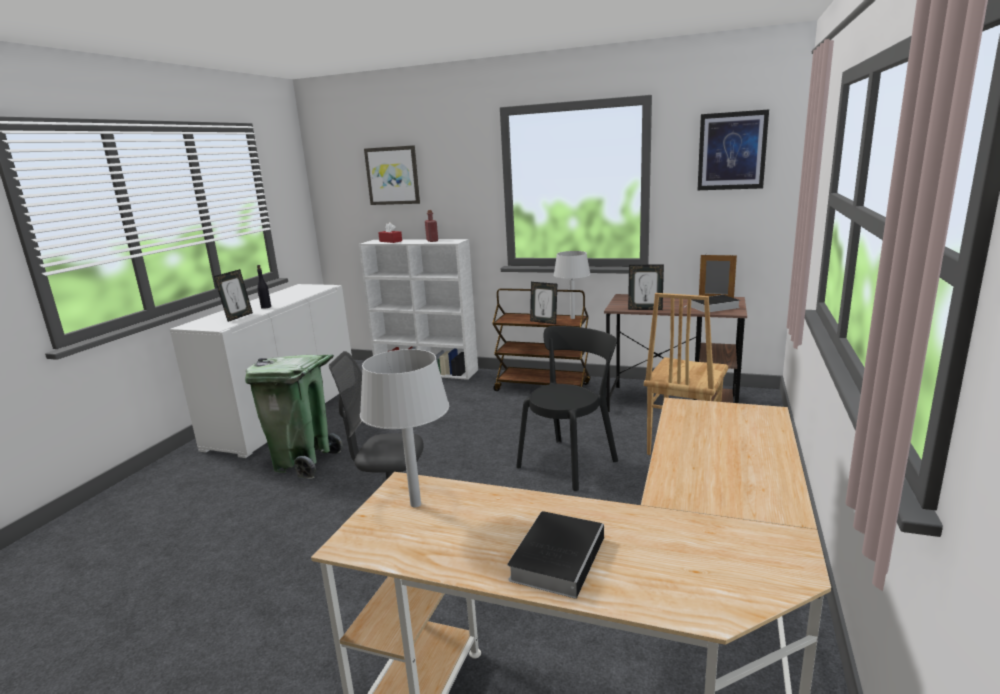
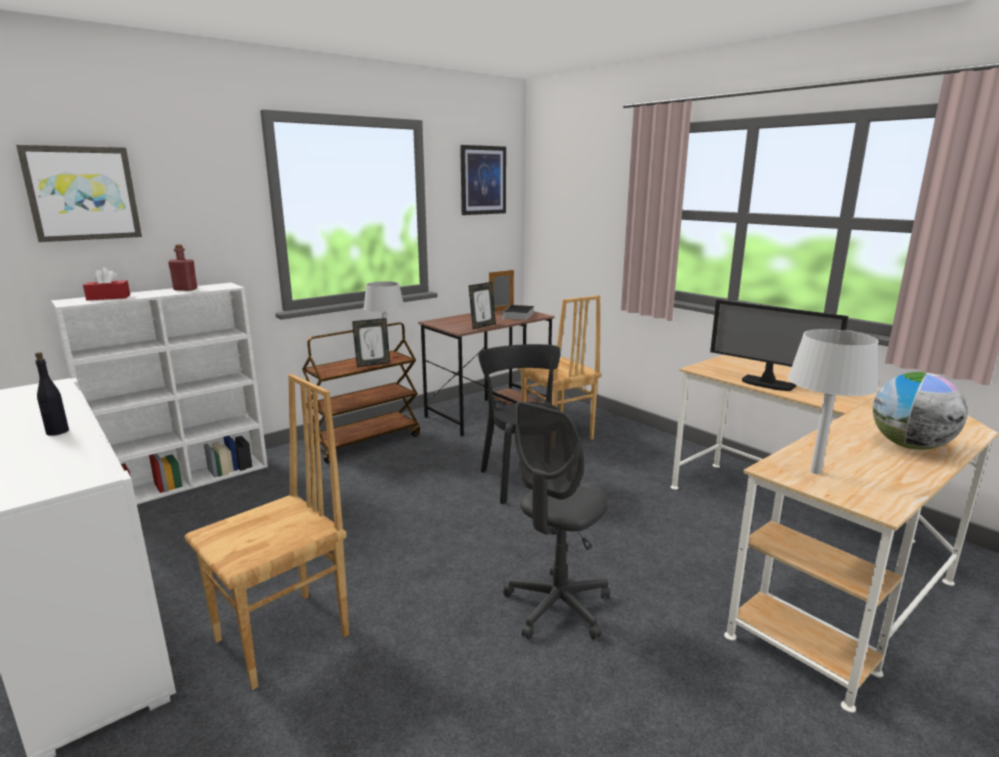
camera: 60 degrees left, 0 degrees up
picture frame [214,269,253,322] -> none
green trash can [245,354,343,479] -> brown chair [184,374,349,690]
book [507,511,604,599] -> globe [873,372,967,450]
none -> monitor [710,300,848,391]

